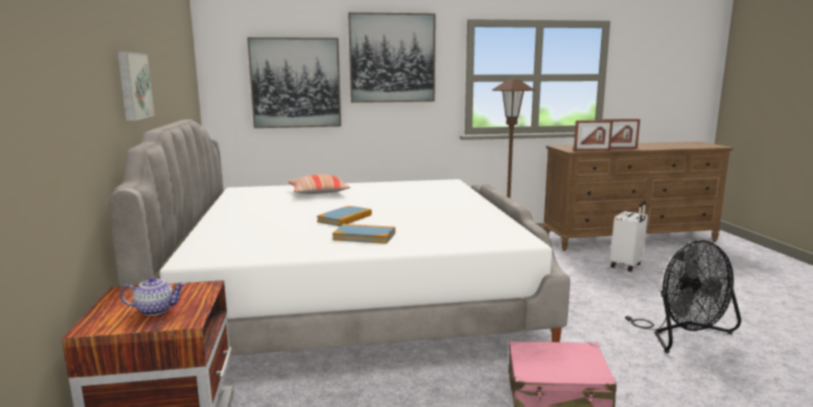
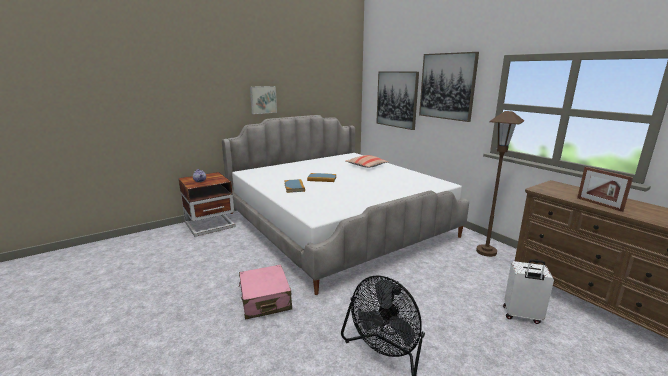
camera: 65 degrees right, 5 degrees up
picture frame [574,120,613,151] -> none

